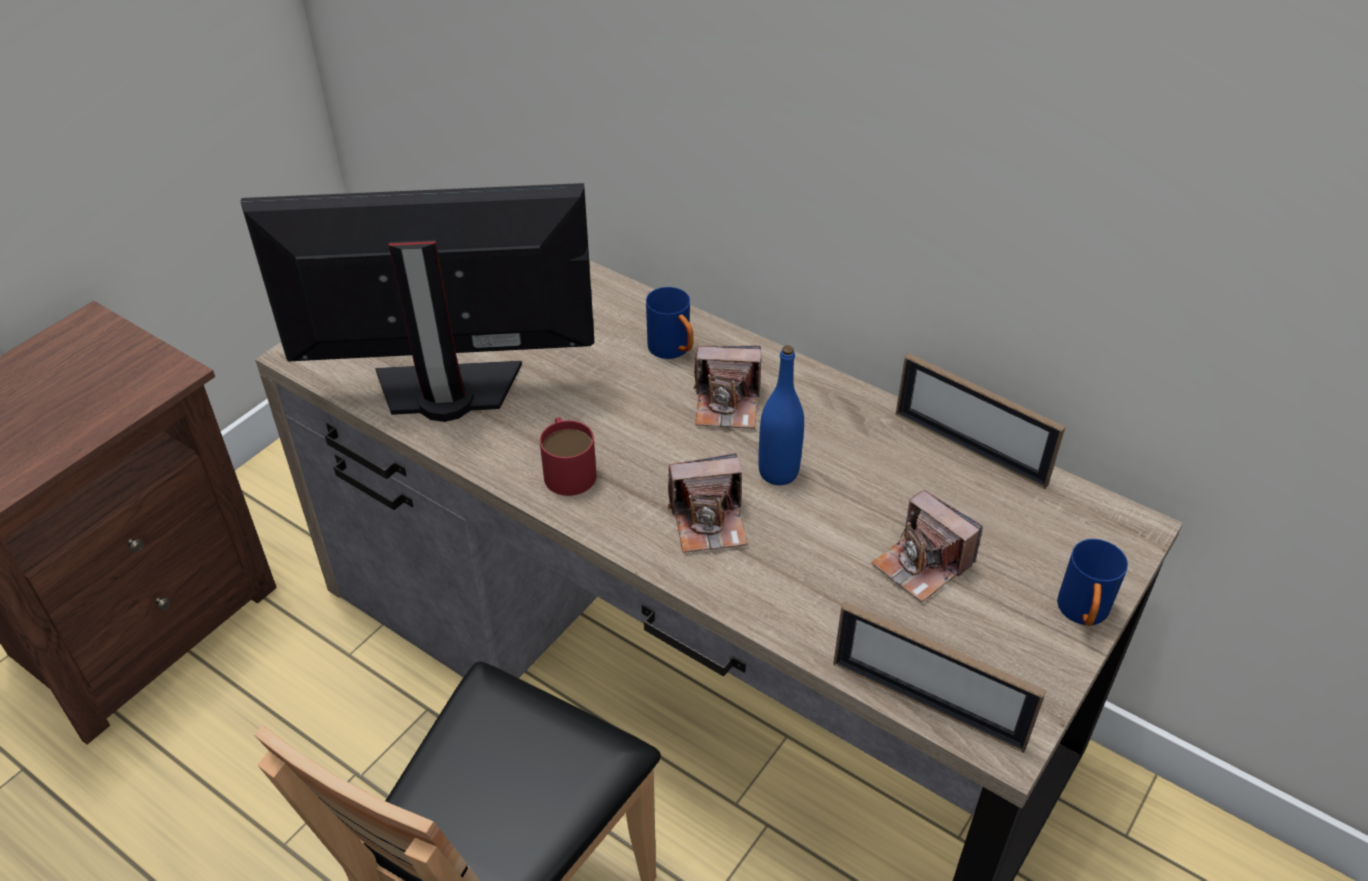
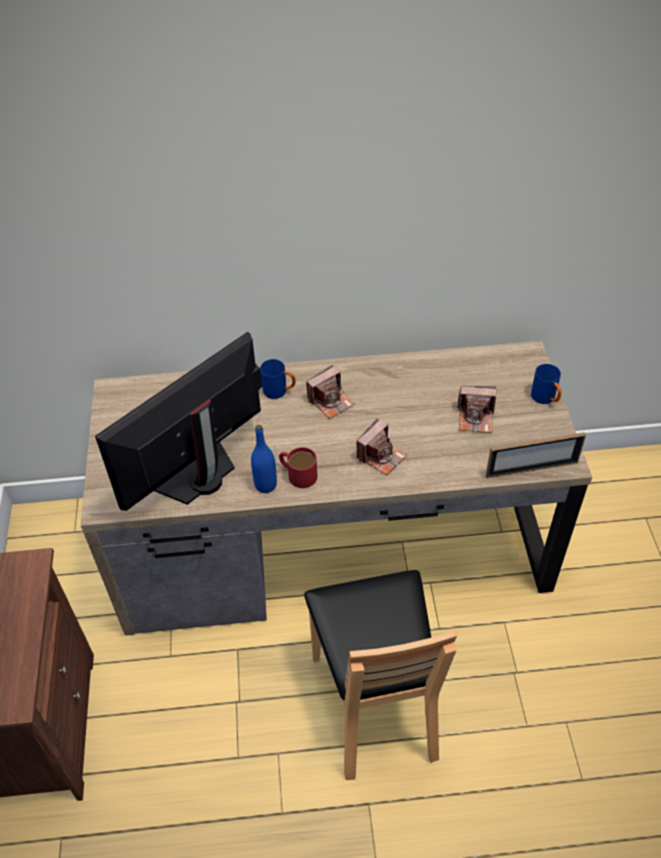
camera: 40 degrees left, 5 degrees up
blue bottle [758,345,804,485] -> blue bottle moved to [251,425,277,493]
picture frame [896,353,1066,489] -> none

